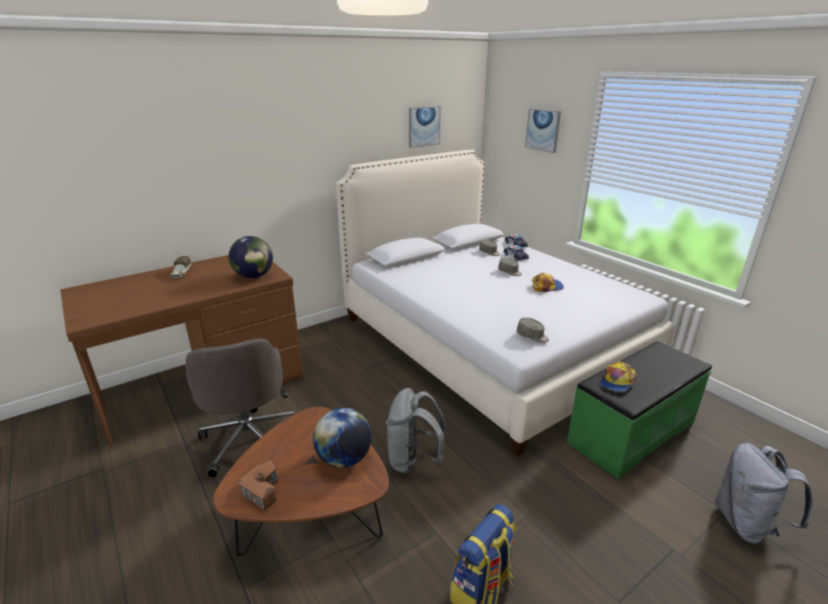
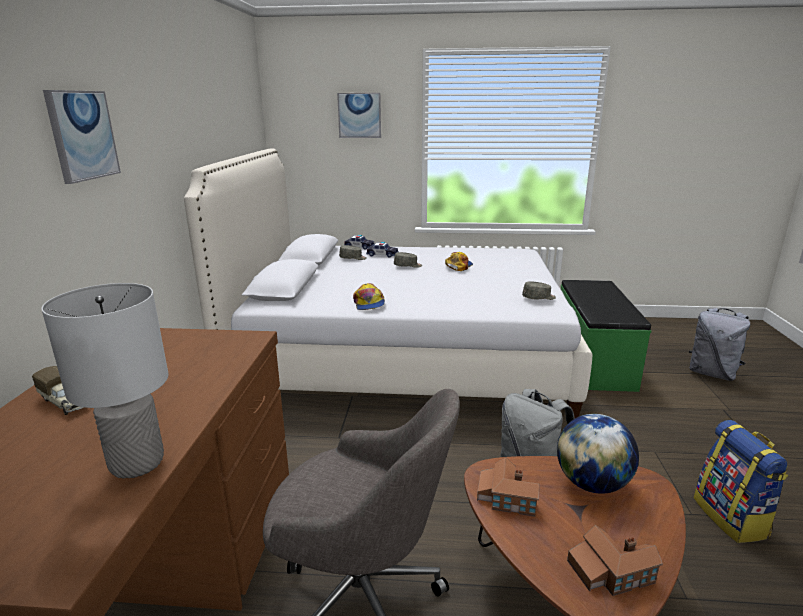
camera: 50 degrees left, 5 degrees down
globe [229,236,273,278] -> none
picture [409,106,441,148] -> picture moved to [43,90,121,184]
cap [599,362,636,392] -> cap moved to [353,283,385,310]
none -> grey table lamp [41,283,169,478]
none -> toy house [477,457,540,517]

